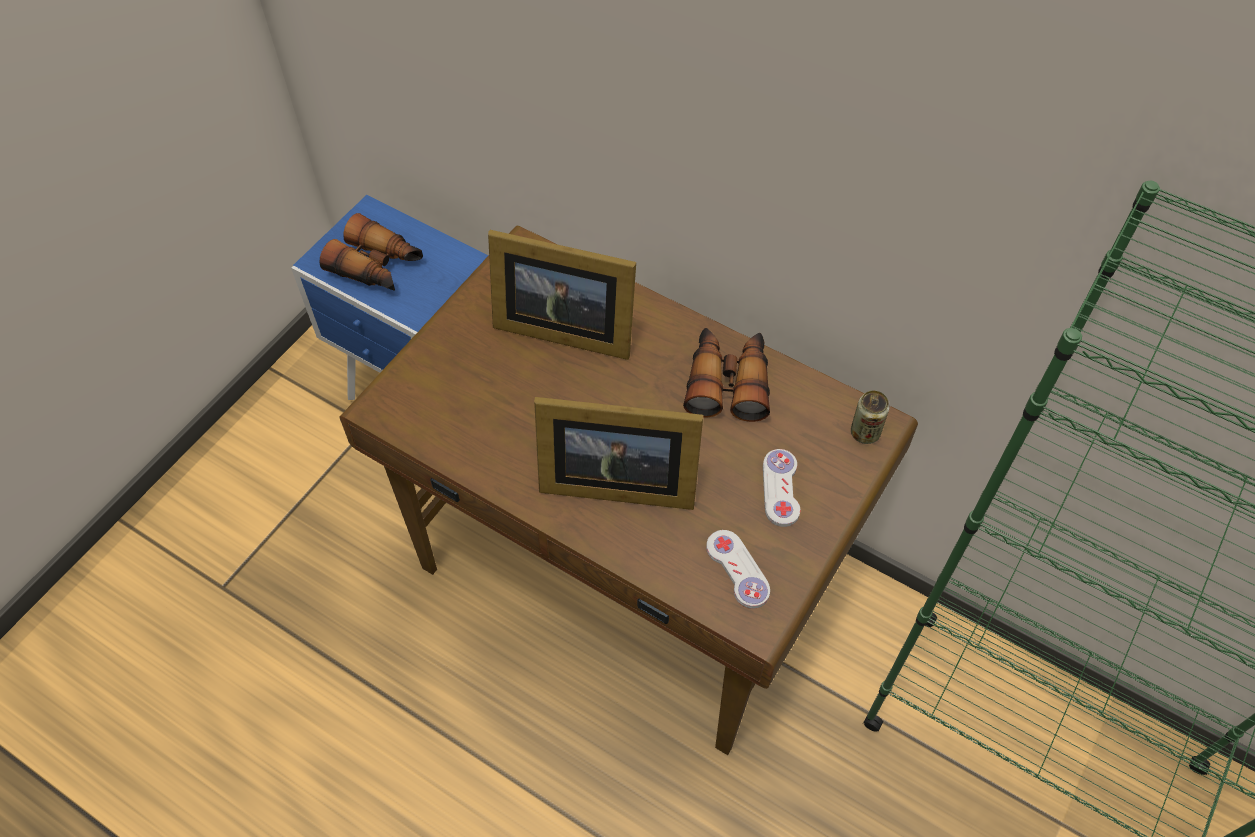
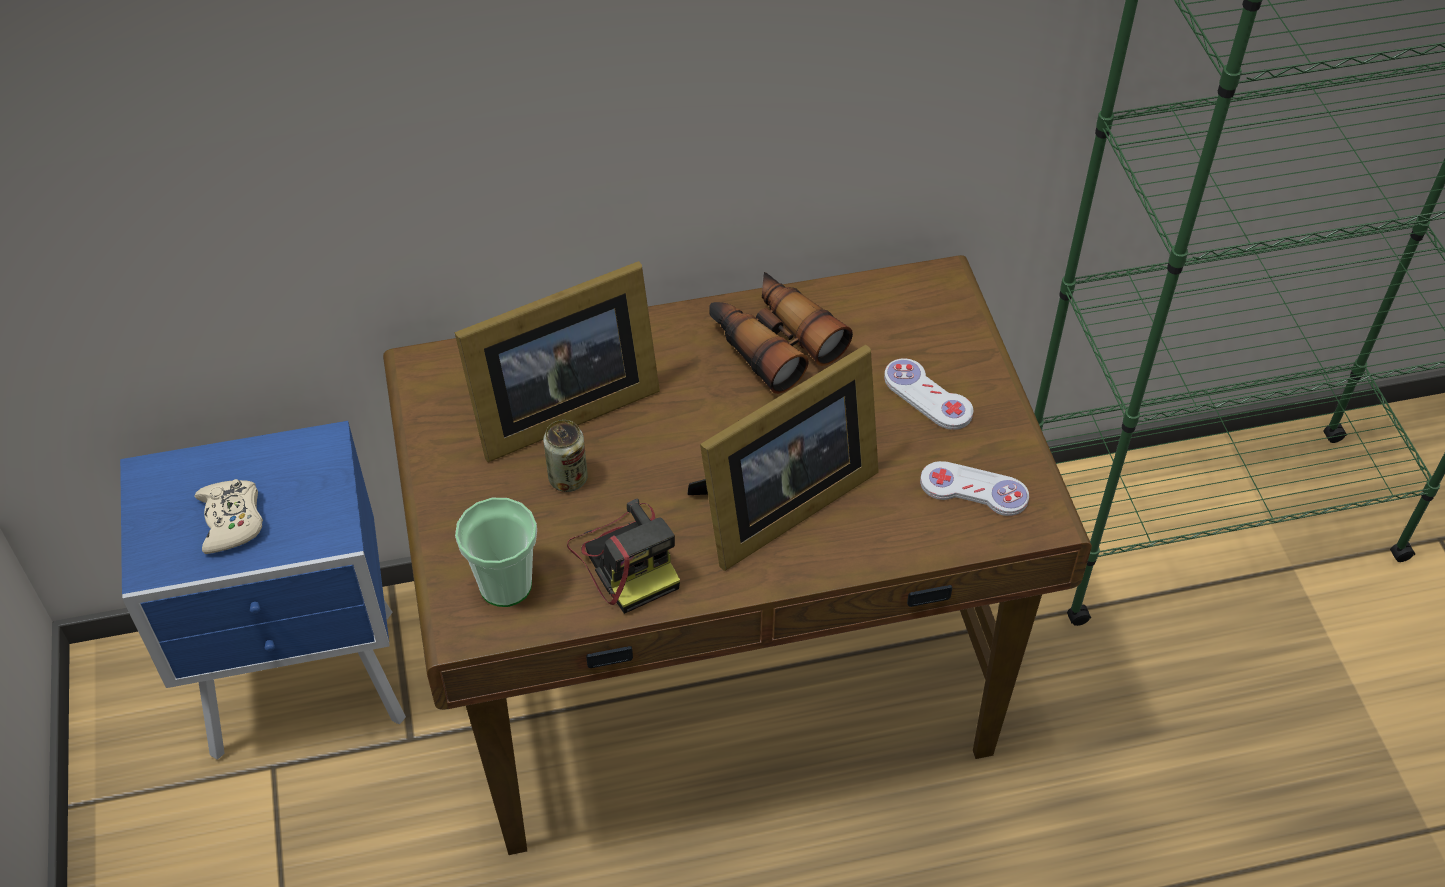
camera: 45 degrees left, 5 degrees down
binoculars [319,213,423,291] -> beige game controller [194,479,263,554]
can [851,390,890,444] -> can moved to [543,420,588,492]
none -> cup [455,498,537,607]
none -> camera [567,499,680,614]

